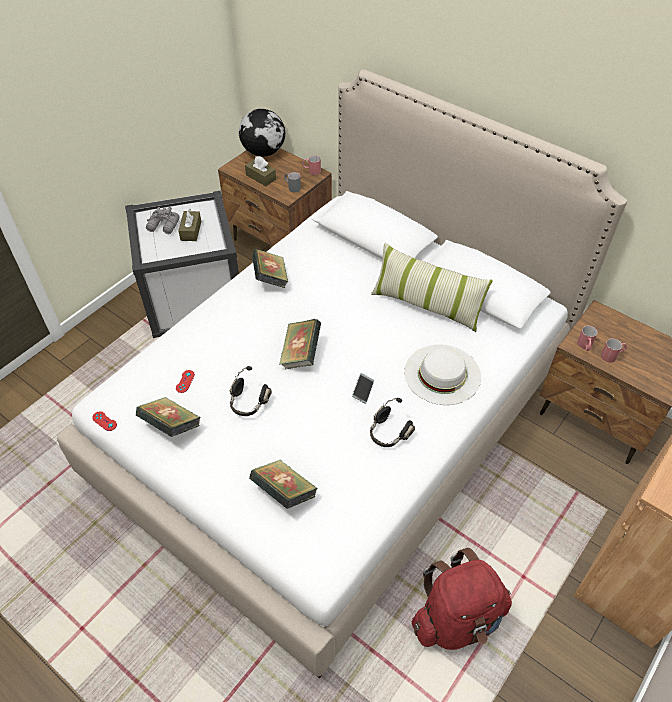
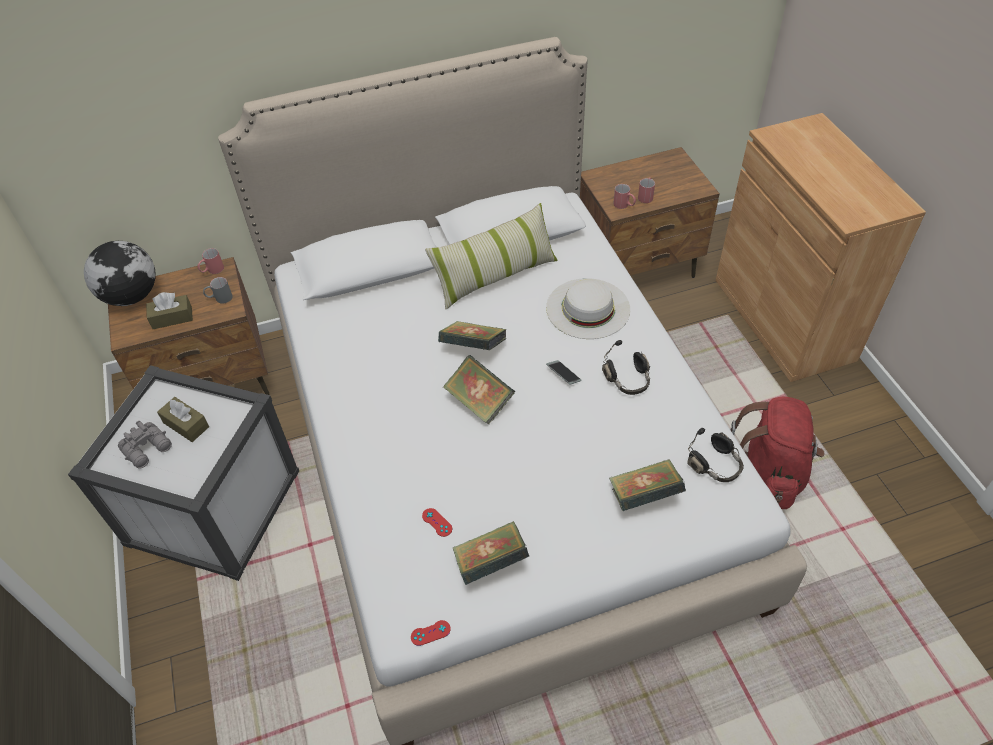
camera: 55 degrees left, 0 degrees up
black headphones [230,366,272,416] -> black headphones moved to [687,428,744,482]
book [252,249,288,288] -> book moved to [438,321,506,350]

